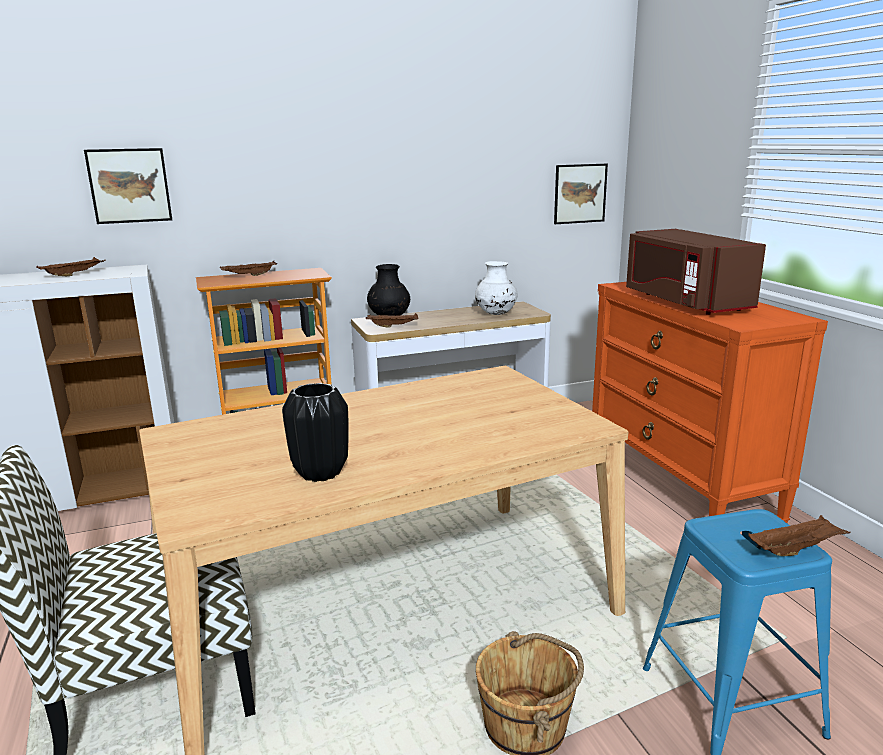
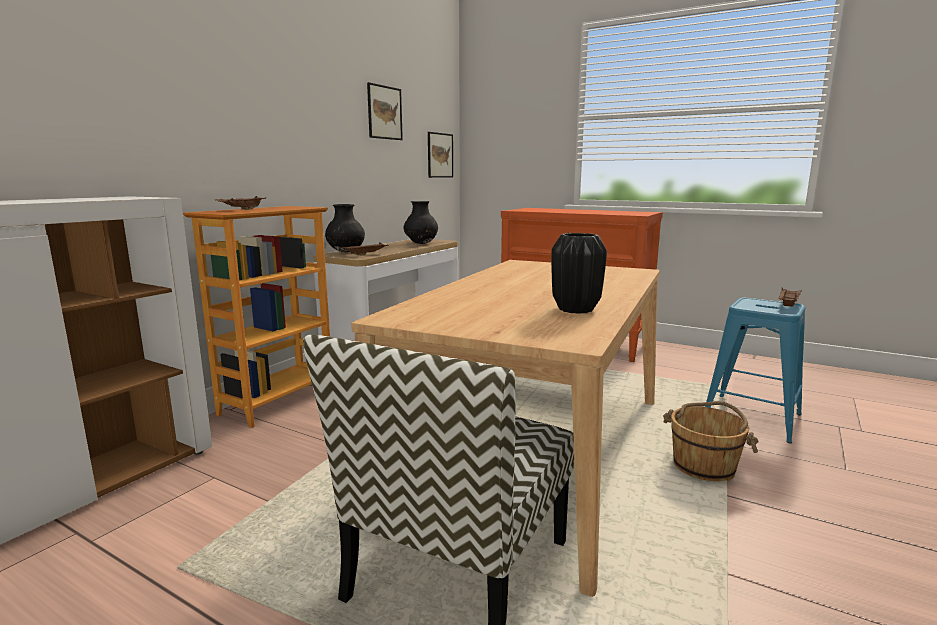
camera: 40 degrees left, 5 degrees down
brown tray [37,257,106,276] -> none
picture [84,148,172,224] -> picture moved to [367,82,403,140]
white vase [475,261,518,315] -> black vase [403,201,438,244]
brown microwave [626,229,766,315] -> none

